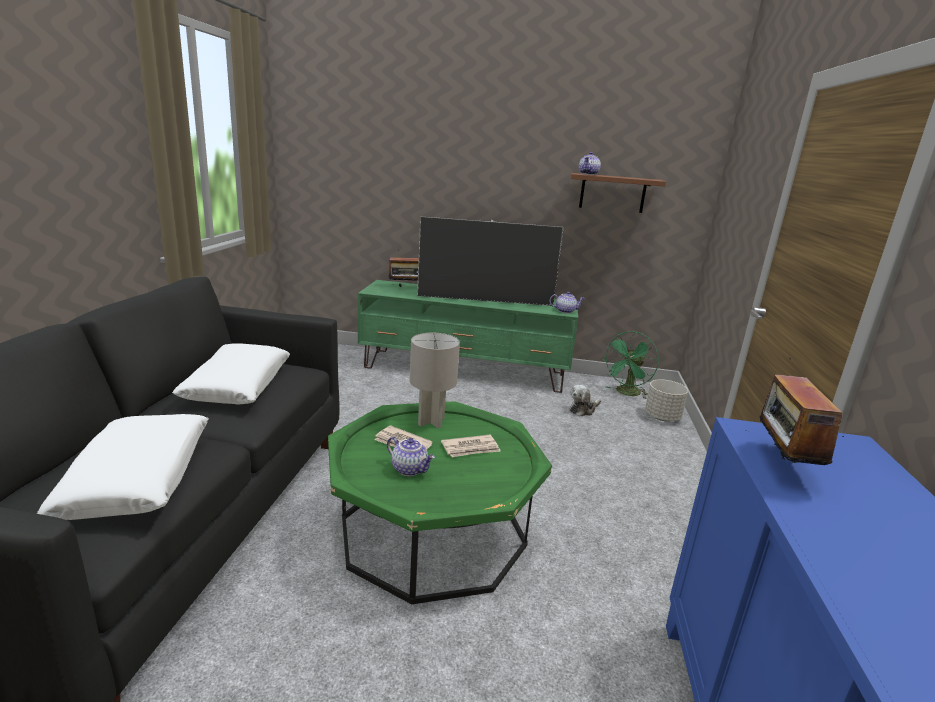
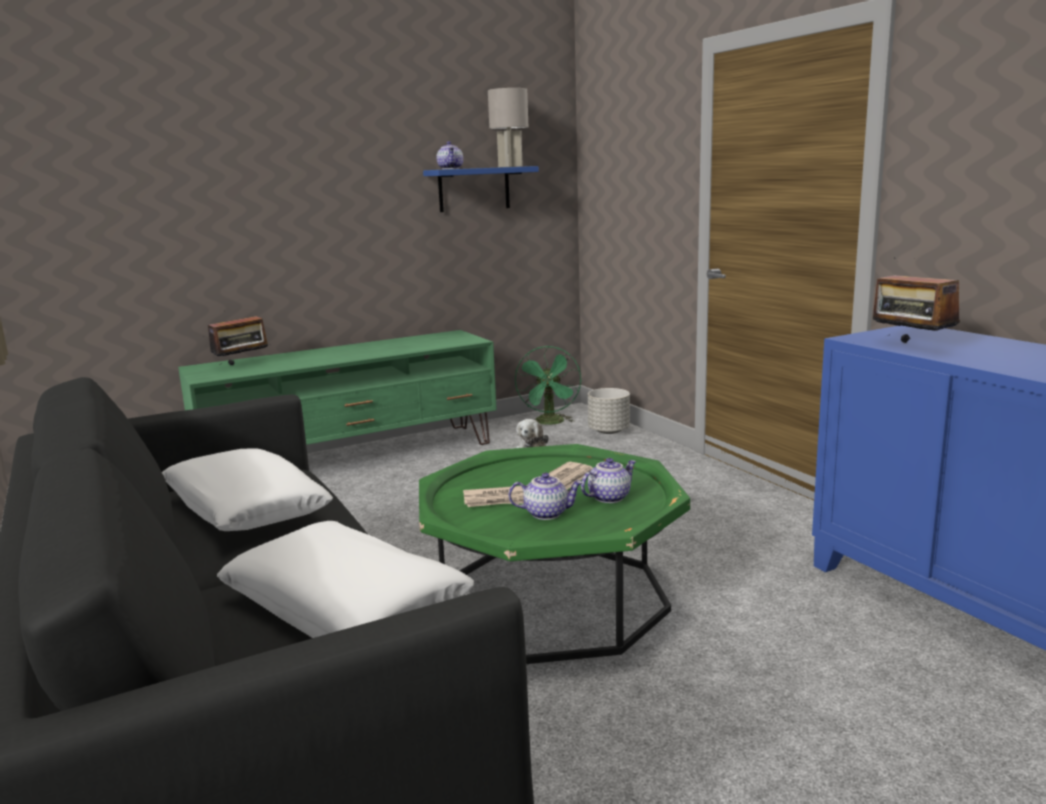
camera: 35 degrees left, 5 degrees down
grey table lamp [410,333,460,428] -> grey table lamp moved to [488,88,528,167]
television [417,217,564,306] -> none
teapot [549,291,585,313] -> teapot moved to [581,458,636,503]
brown shelf [571,173,666,213] -> blue shelf [423,166,539,212]

